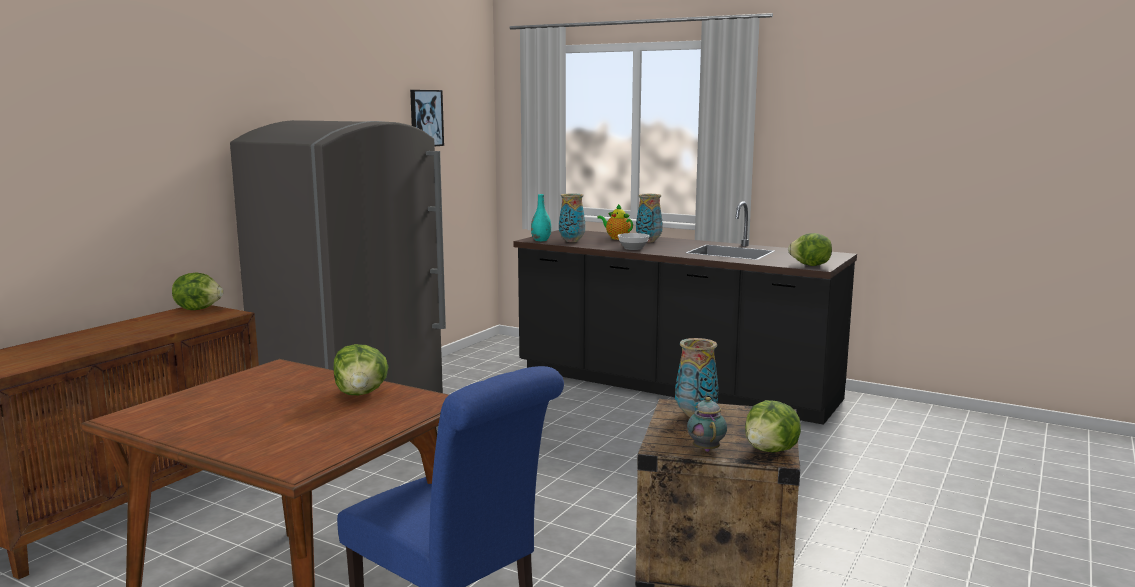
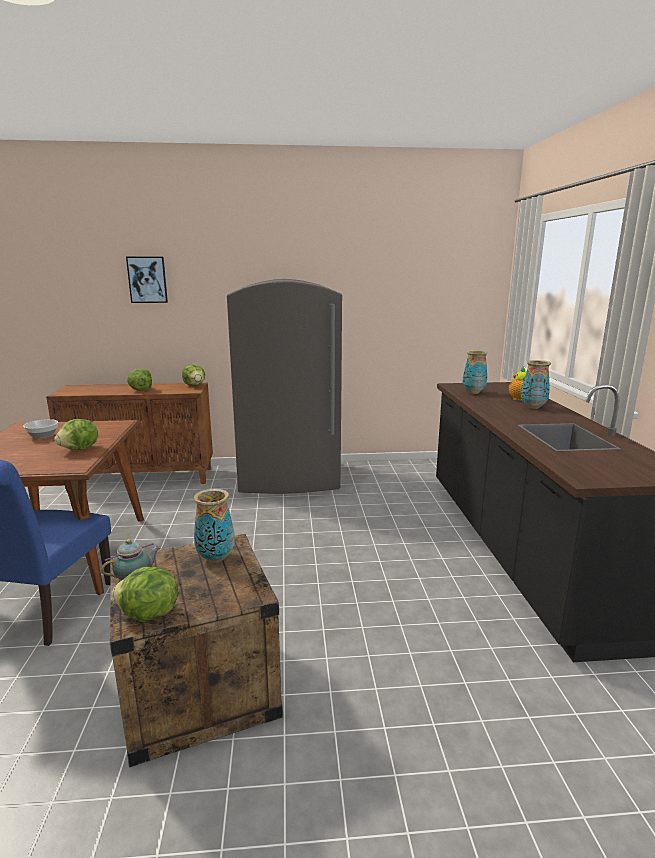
camera: 55 degrees right, 5 degrees up
picture [410,90,444,146] -> picture moved to [126,257,168,303]
turquoise vase [531,194,551,241] -> none
bowl [618,233,649,250] -> bowl moved to [23,419,58,439]
lettuce [788,233,832,266] -> lettuce moved to [127,369,152,391]

